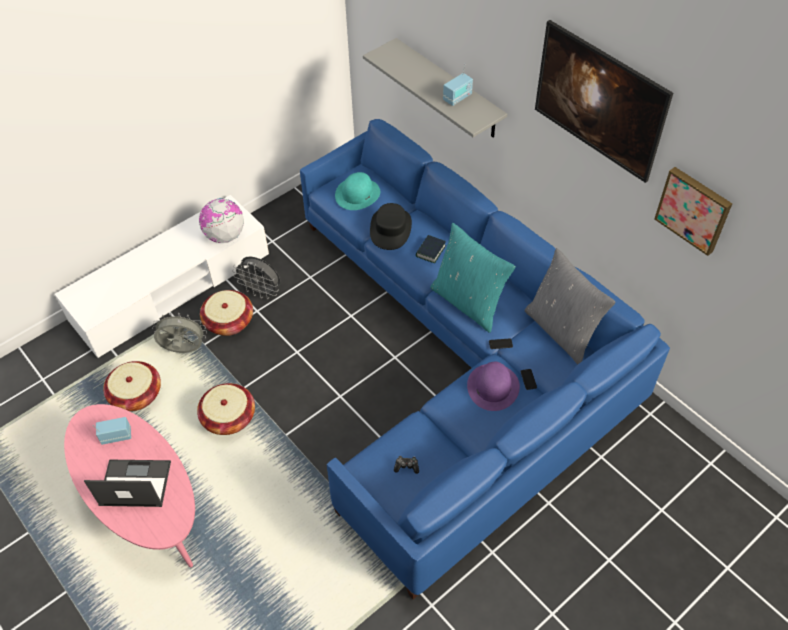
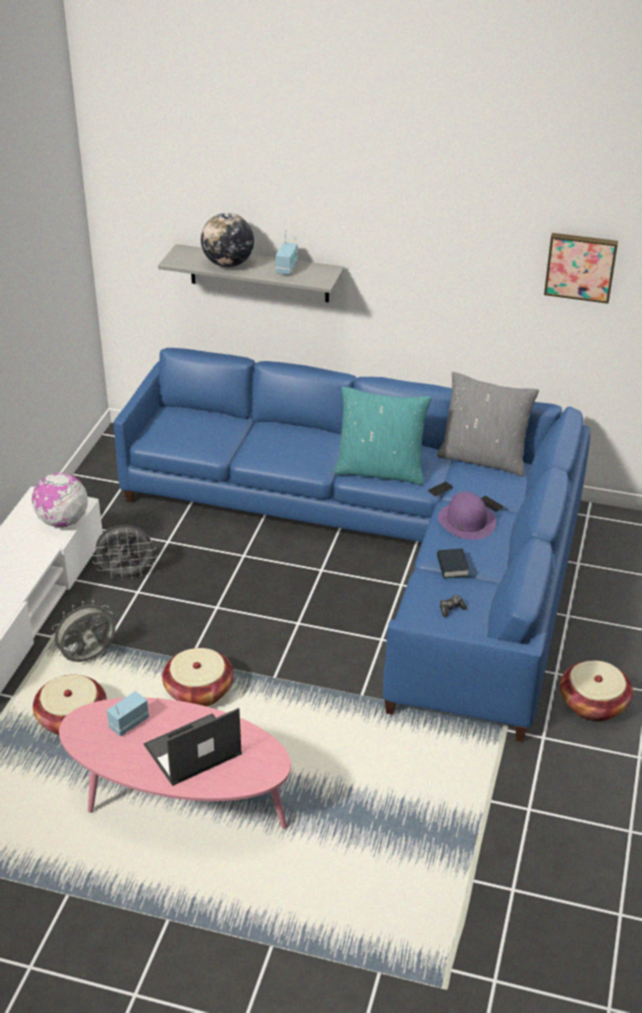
camera: 35 degrees left, 15 degrees down
basket [200,290,253,336] -> basket moved to [560,661,633,721]
turquoise hat [335,172,380,210] -> none
black hat [370,203,412,250] -> none
book [416,235,446,263] -> book moved to [437,549,469,578]
picture [535,20,673,183] -> none
none -> globe [201,213,254,267]

